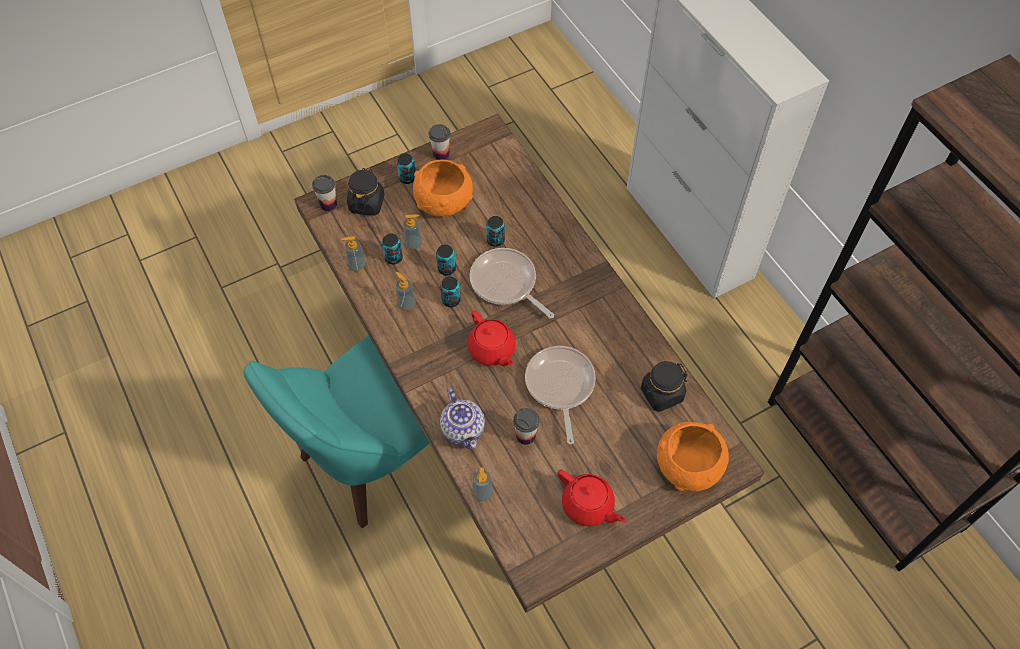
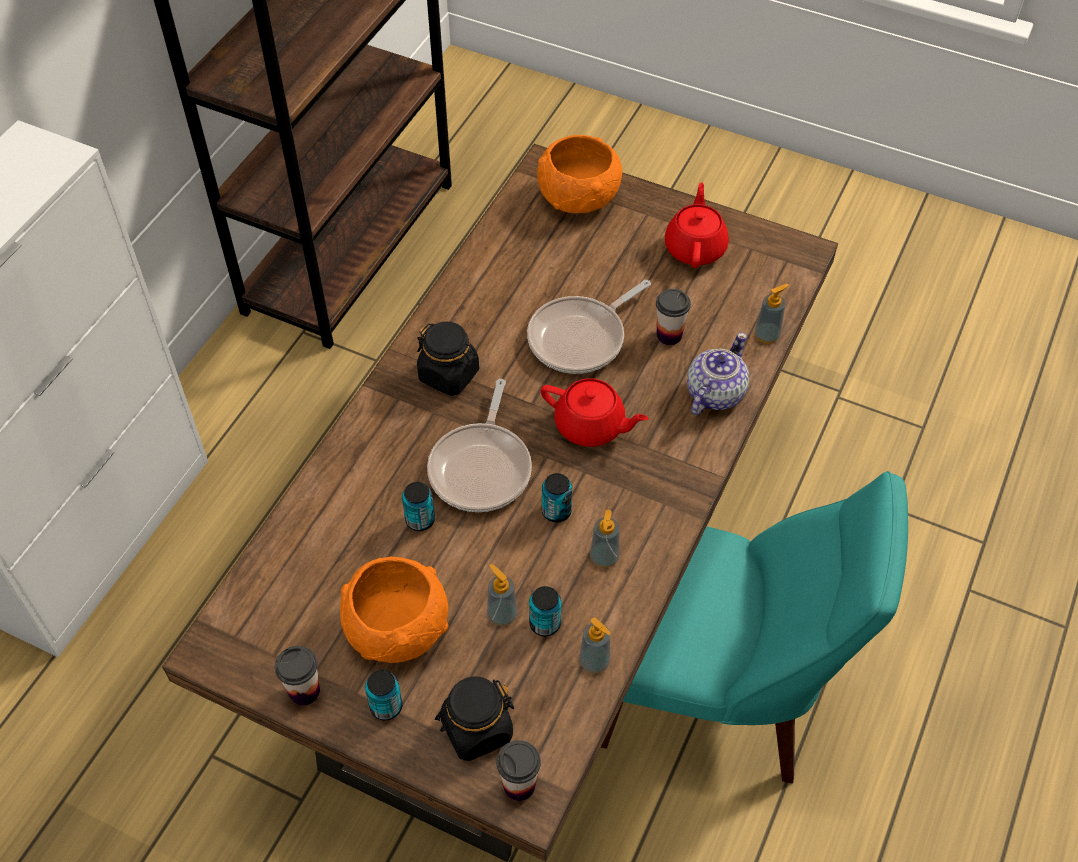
camera: 125 degrees left, 5 degrees down
can [436,245,456,275] -> none
red teapot [467,310,516,366] -> red teapot turned 90 degrees clockwise [541,378,649,447]
black jar [641,361,688,412] -> black jar moved to [417,322,479,396]

